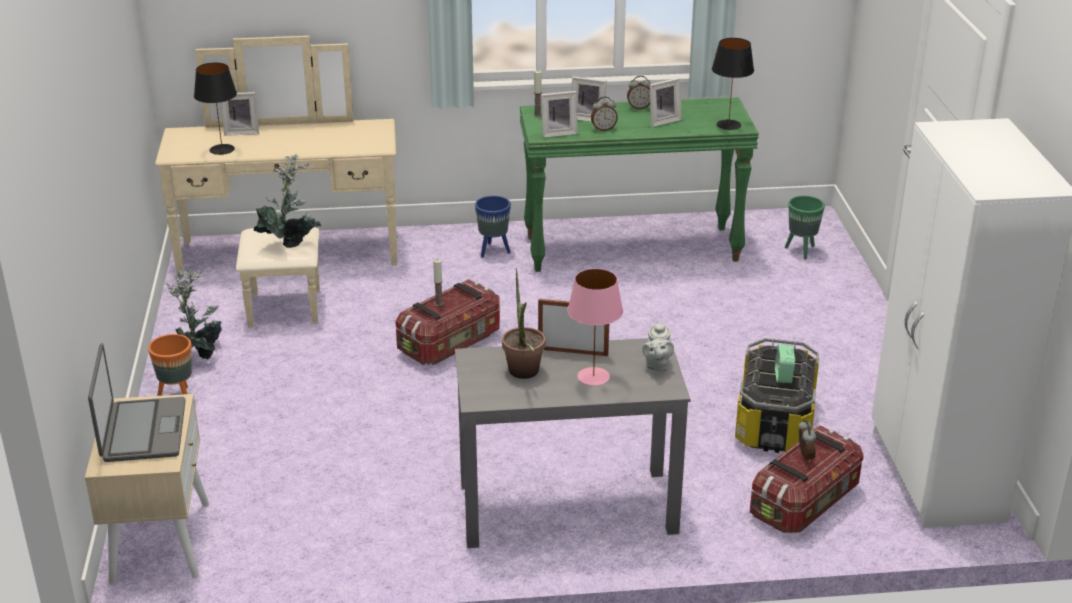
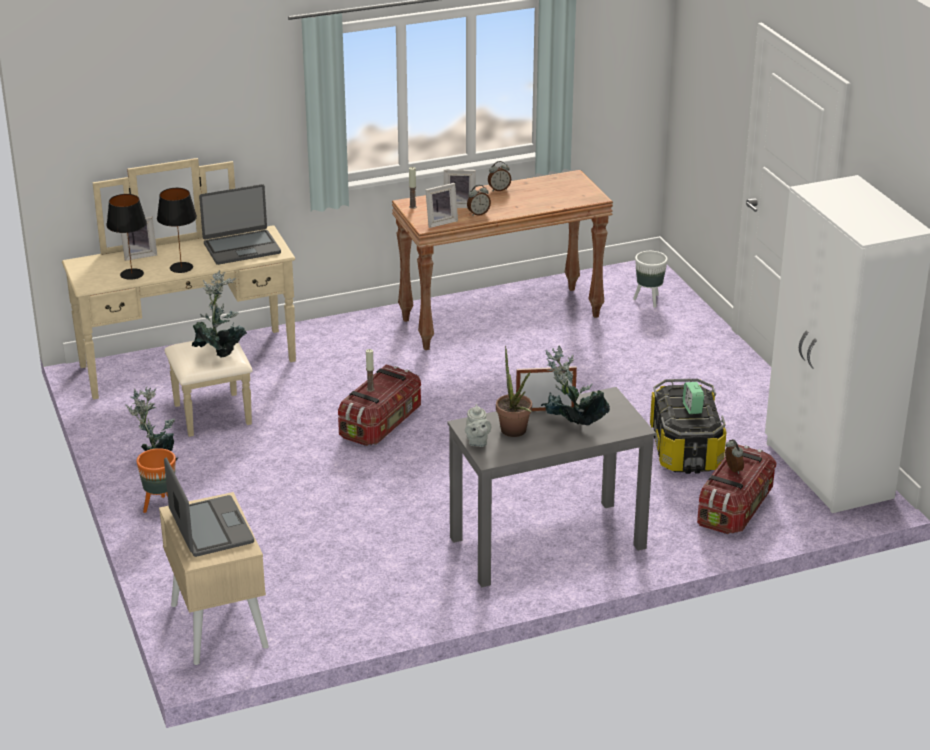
camera: 15 degrees left, 0 degrees up
blue planter [475,196,511,257] -> none
green console table [520,97,759,272] -> brown console table [392,170,613,350]
pink table lamp [567,268,623,386] -> potted plant [541,346,610,425]
grey teapot [642,321,674,372] -> grey teapot moved to [465,404,491,447]
picture frame [649,78,682,127] -> none
black table lamp [712,38,754,130] -> black table lamp moved to [157,188,197,273]
green planter [785,196,825,260] -> white planter [633,251,668,308]
none -> laptop [199,184,281,265]

